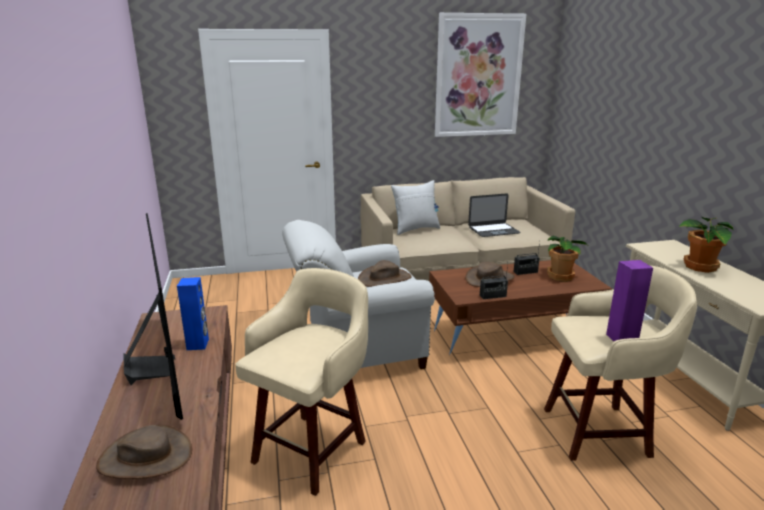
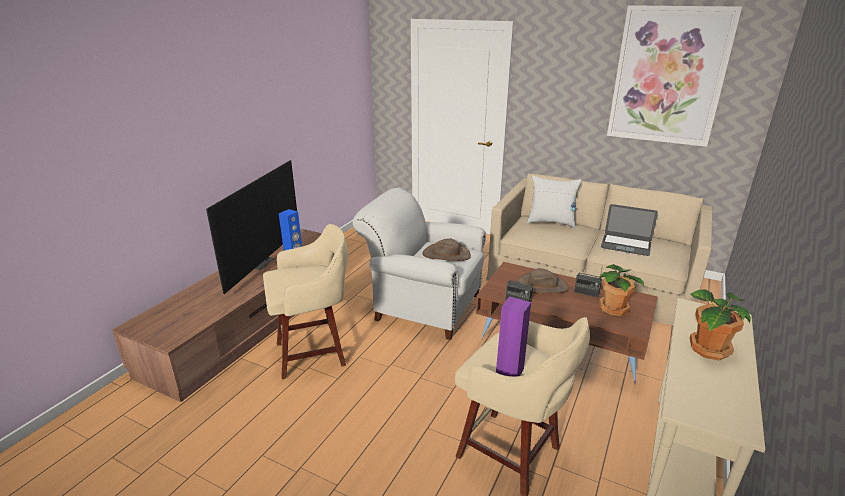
camera: 40 degrees right, 5 degrees up
brown hat [96,425,192,479] -> none

